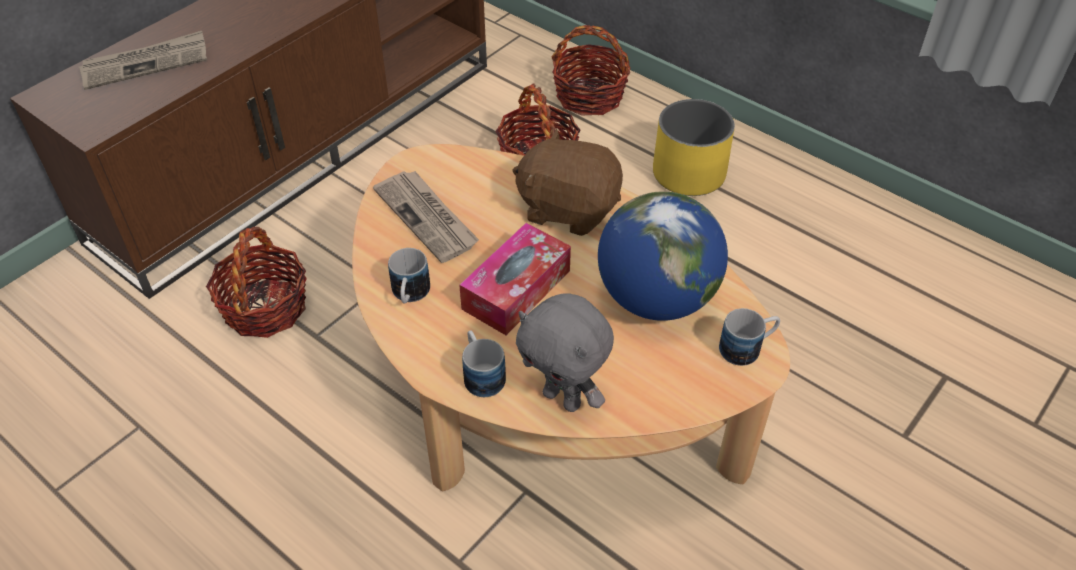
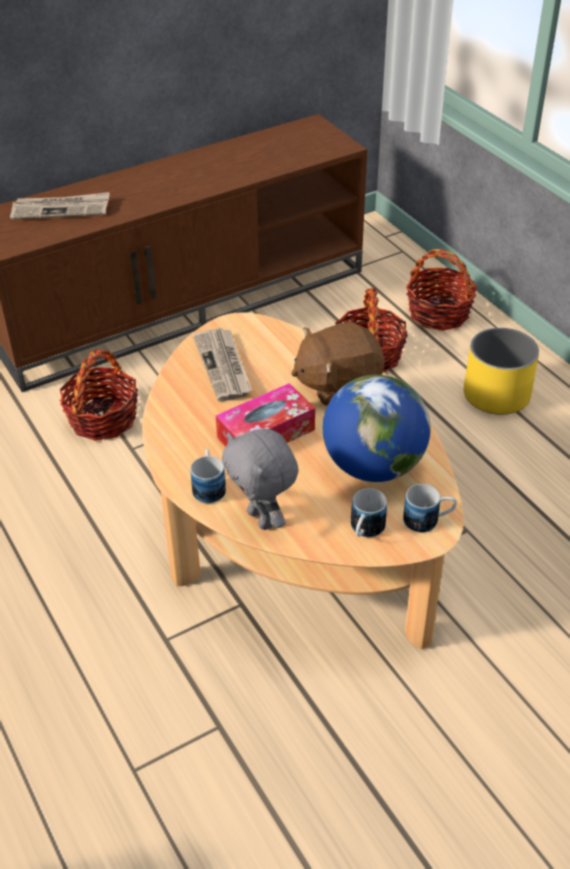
camera: 20 degrees right, 5 degrees down
mug [388,248,430,304] -> mug moved to [351,488,387,537]
brown plush toy [513,128,623,236] -> brown plush toy turned 60 degrees counterclockwise [291,322,385,406]

